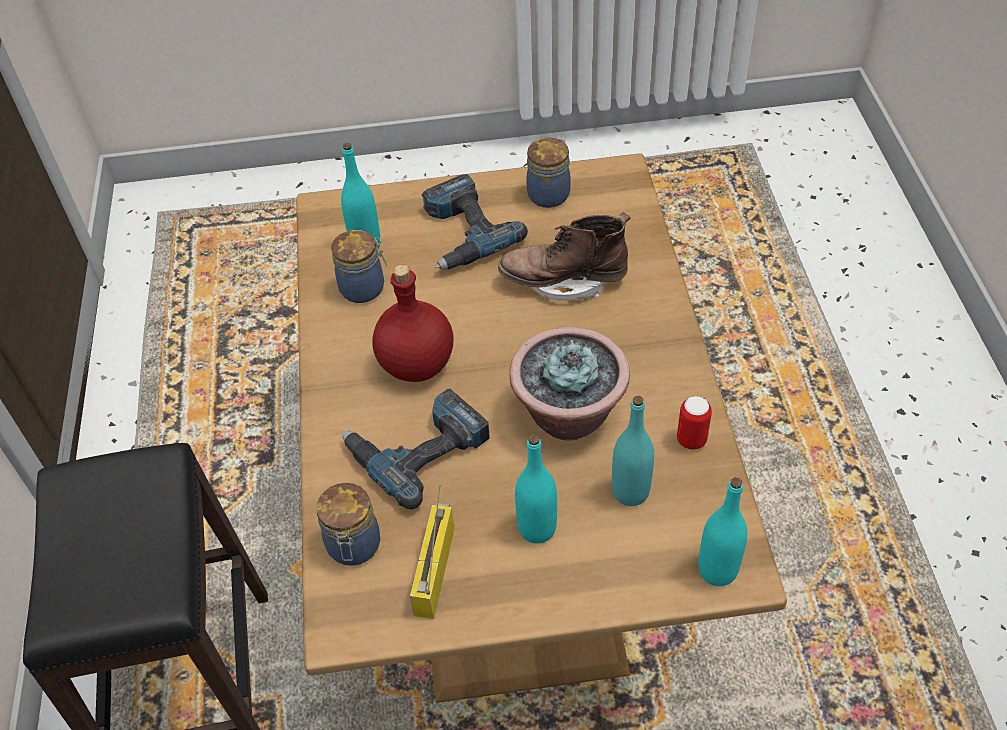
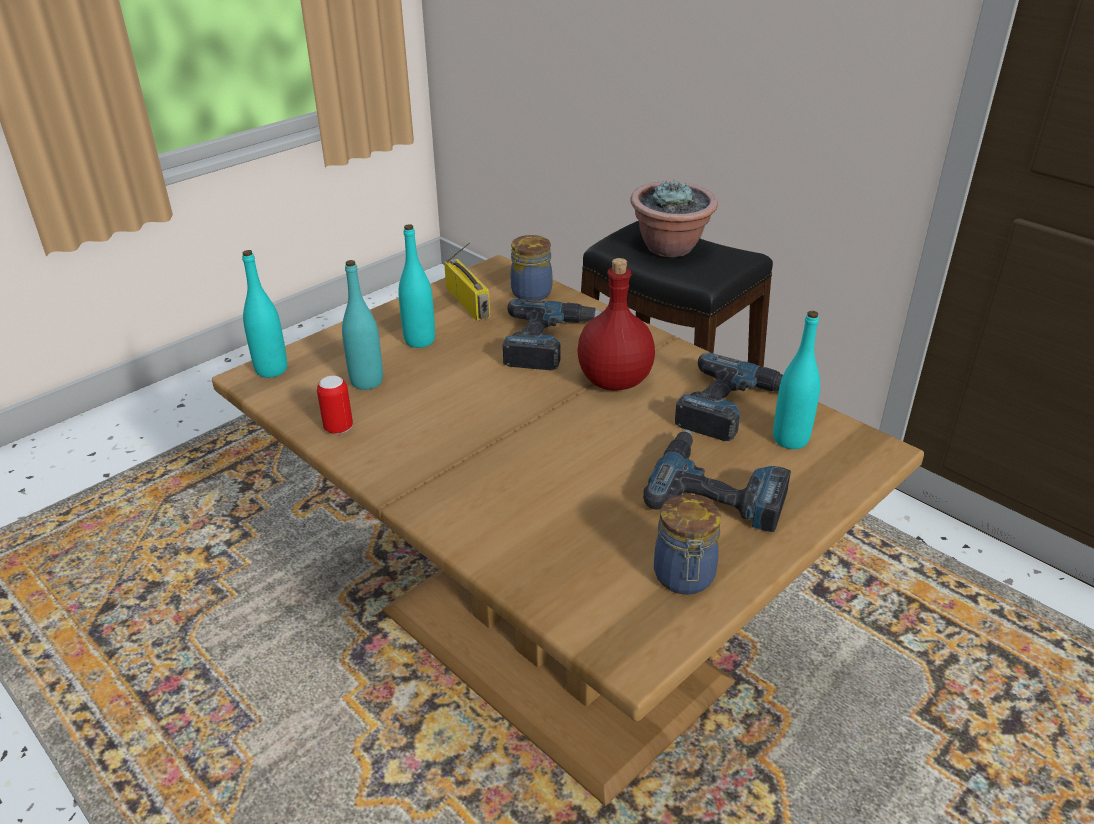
camera: 140 degrees right, 15 degrees down
jar [331,230,387,303] -> power drill [675,353,783,441]
brown boot [498,212,631,300] -> none
potted plant [509,327,630,441] -> potted plant moved to [630,179,718,257]

